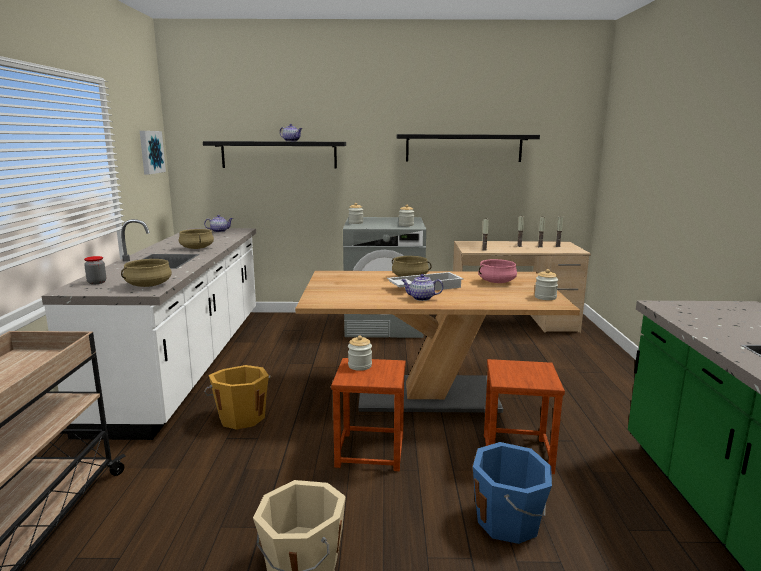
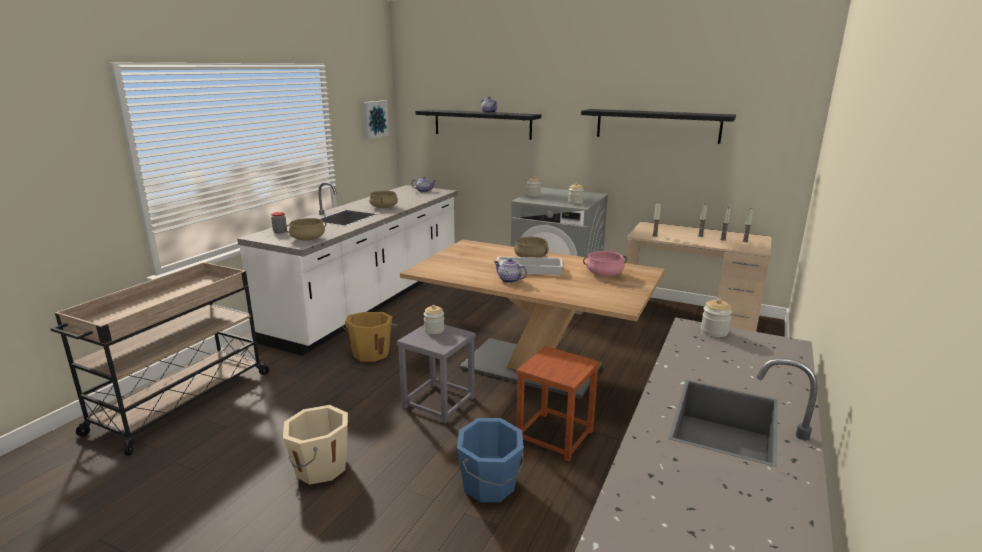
camera: 25 degrees right, 5 degrees up
brown stool [331,358,406,471] -> grey stool [397,325,476,423]
jar [535,269,558,300] -> jar moved to [701,298,732,337]

